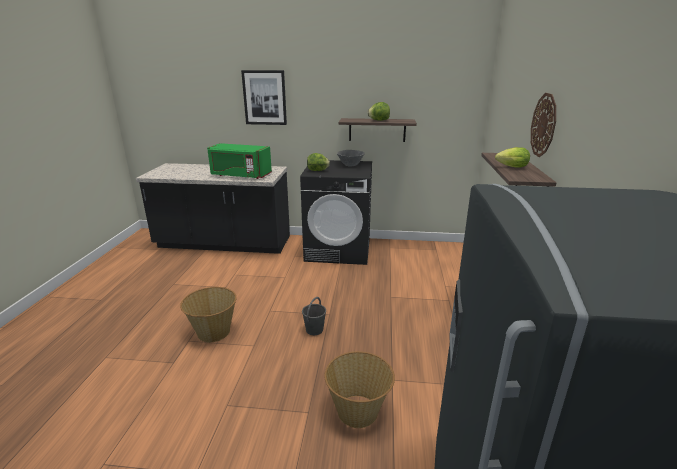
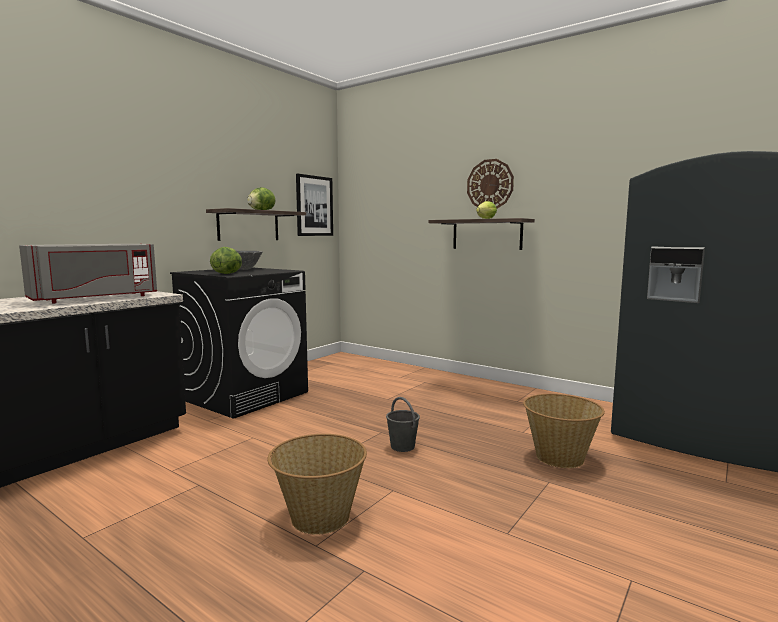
camera: 60 degrees left, 15 degrees down
green microwave [207,143,272,179] -> grey microwave [19,244,157,303]
picture [241,70,287,125] -> picture moved to [296,174,333,236]

